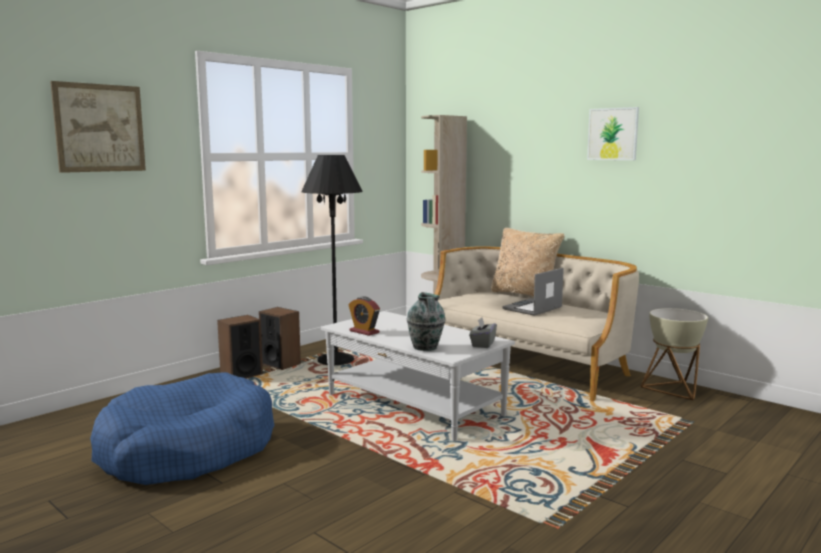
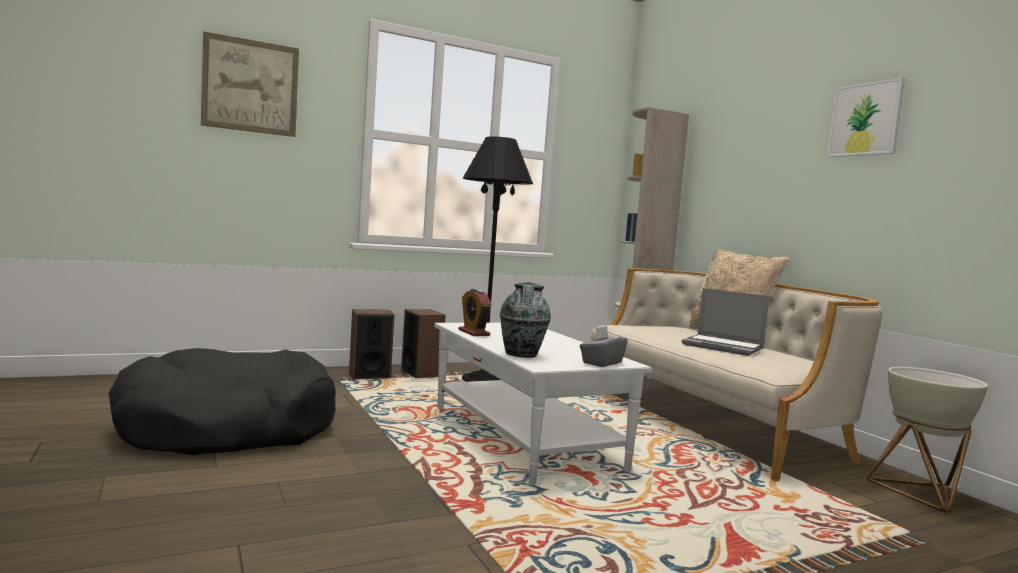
camera: 20 degrees right, 5 degrees down
blue dog bed [90,372,275,485] -> black dog bed [109,348,336,455]
laptop [503,268,564,316] -> laptop turned 120 degrees counterclockwise [682,288,770,356]

